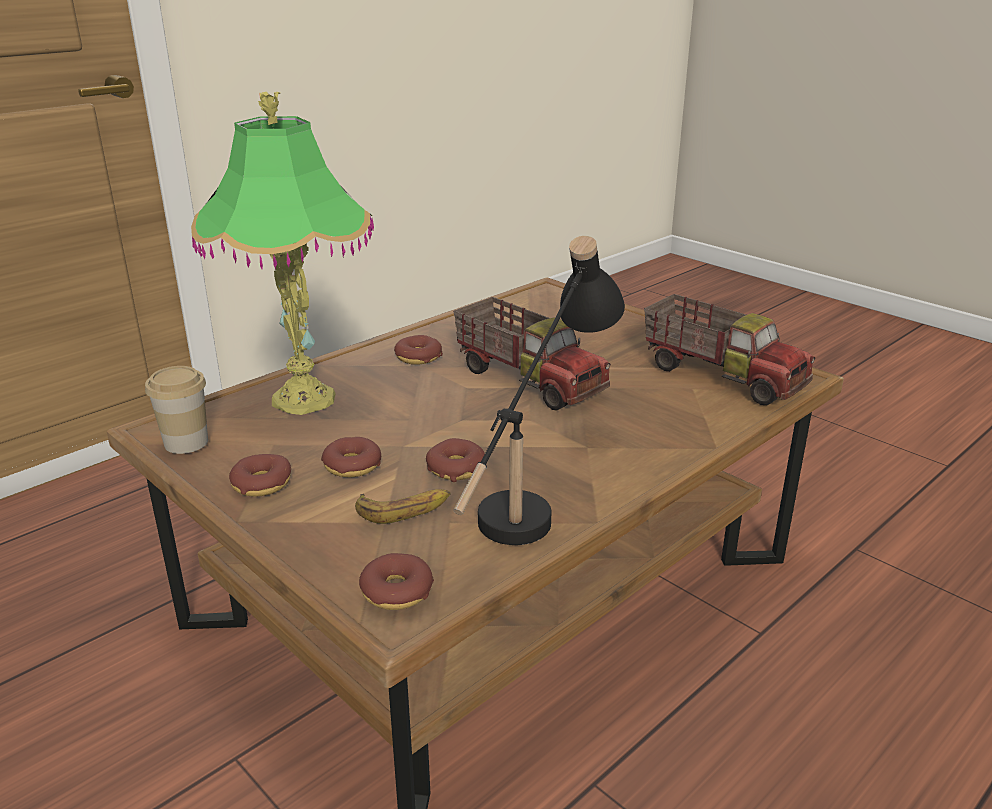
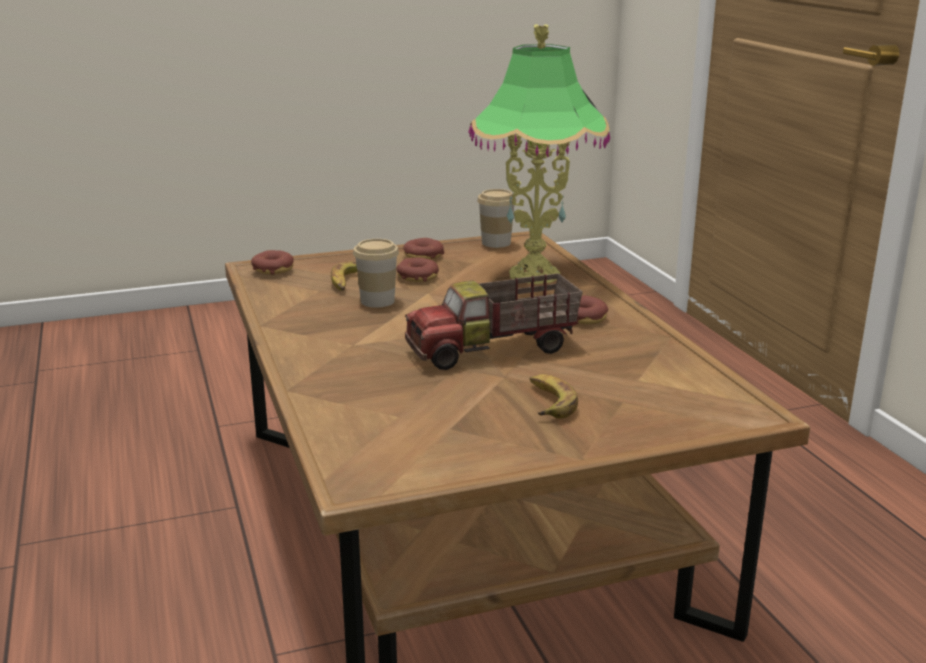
camera: 115 degrees right, 5 degrees down
donut [426,438,485,482] -> cup [353,239,399,308]
black table lamp [453,236,625,545] -> none
toy truck [644,294,815,405] -> none
none -> banana [530,374,578,419]

